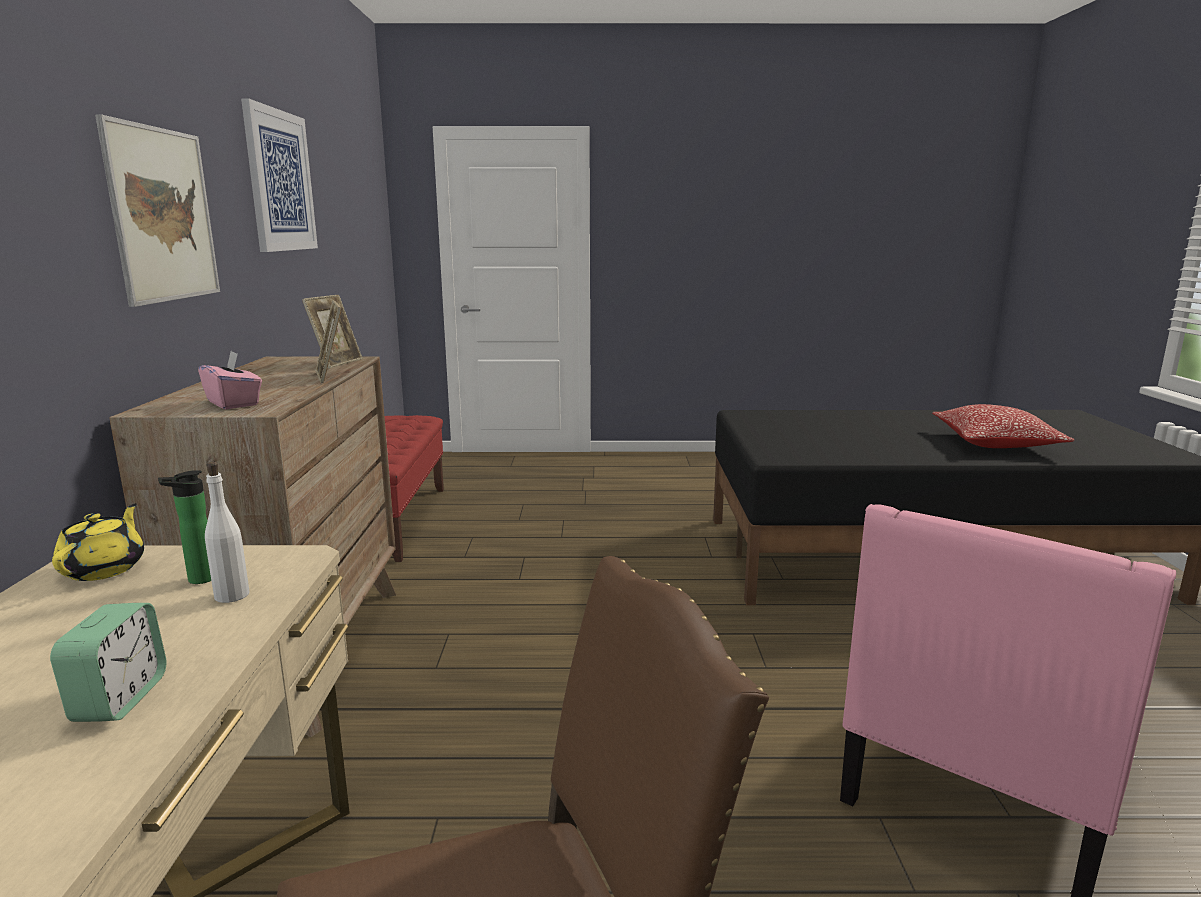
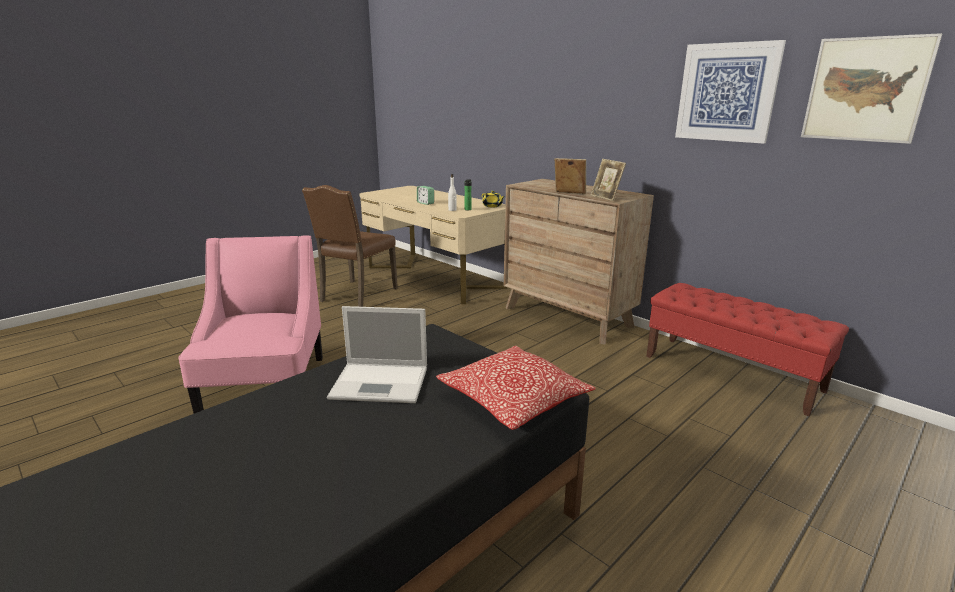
camera: 135 degrees right, 5 degrees up
picture [95,114,220,307] -> picture moved to [801,33,943,144]
pink tissue box [198,351,262,409] -> none
pillow [932,404,1074,448] -> pillow moved to [436,346,596,430]
none -> laptop [327,306,427,403]

